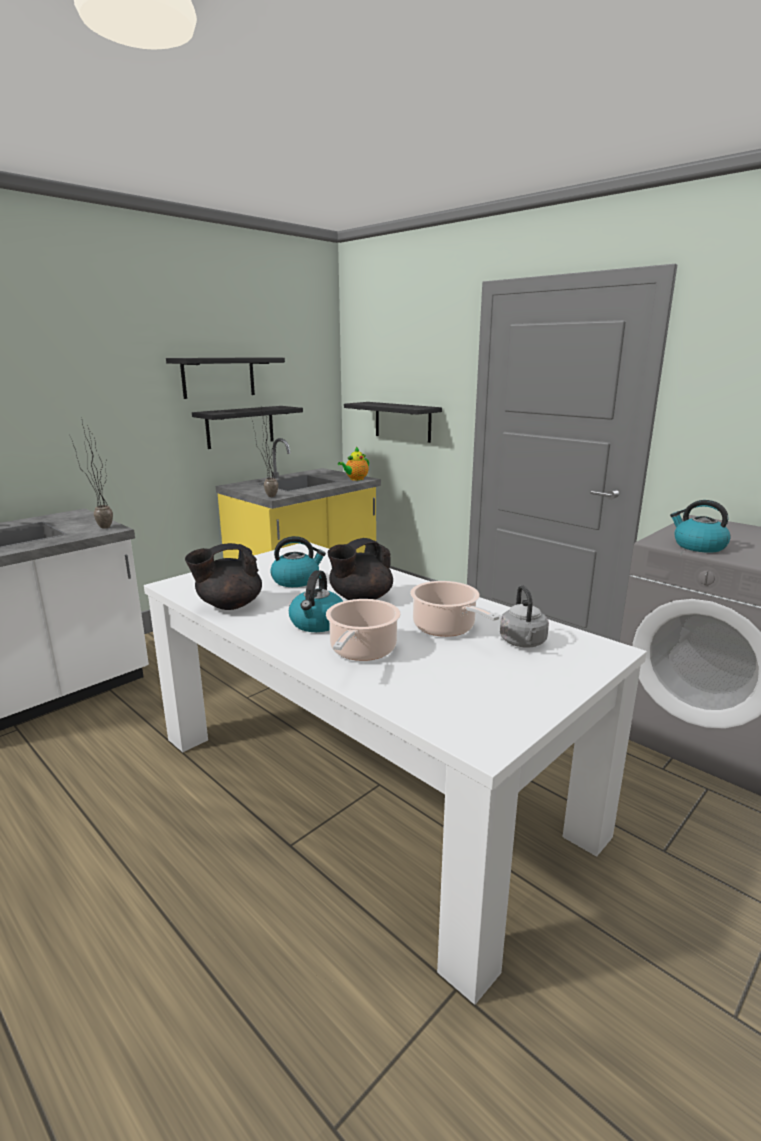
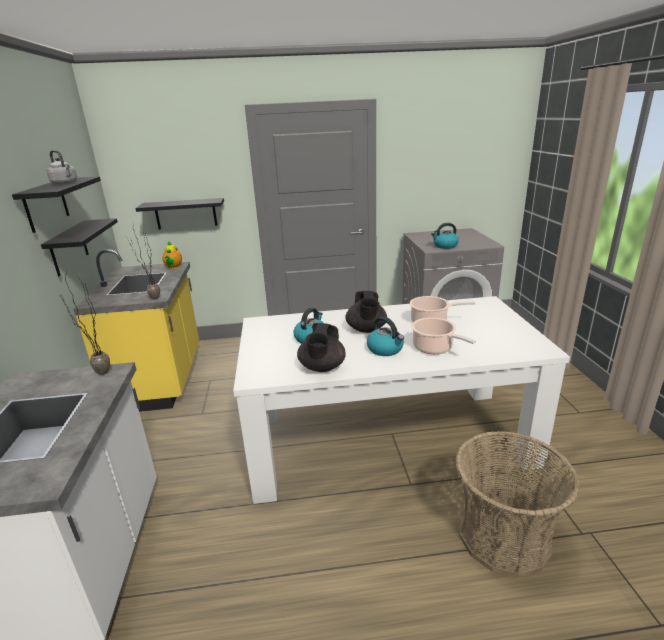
camera: 50 degrees left, 5 degrees up
grey kettle [500,585,549,648] -> grey kettle moved to [47,150,77,184]
none -> basket [456,431,580,578]

